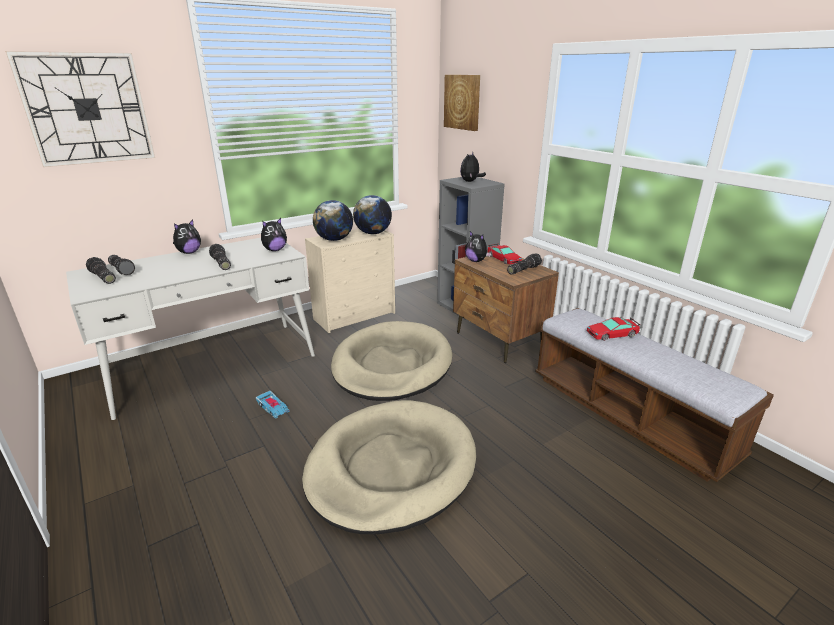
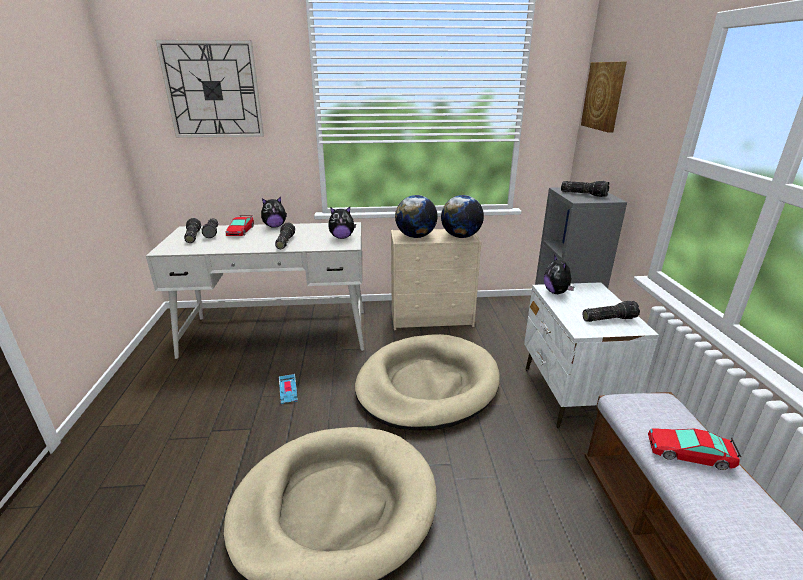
camera: 30 degrees right, 0 degrees up
brown nightstand [453,251,559,363] -> white nightstand [524,282,659,428]
plush toy [460,152,486,182] -> flashlight [561,181,610,197]
toy car [487,244,522,264] -> toy car moved to [225,215,254,236]

